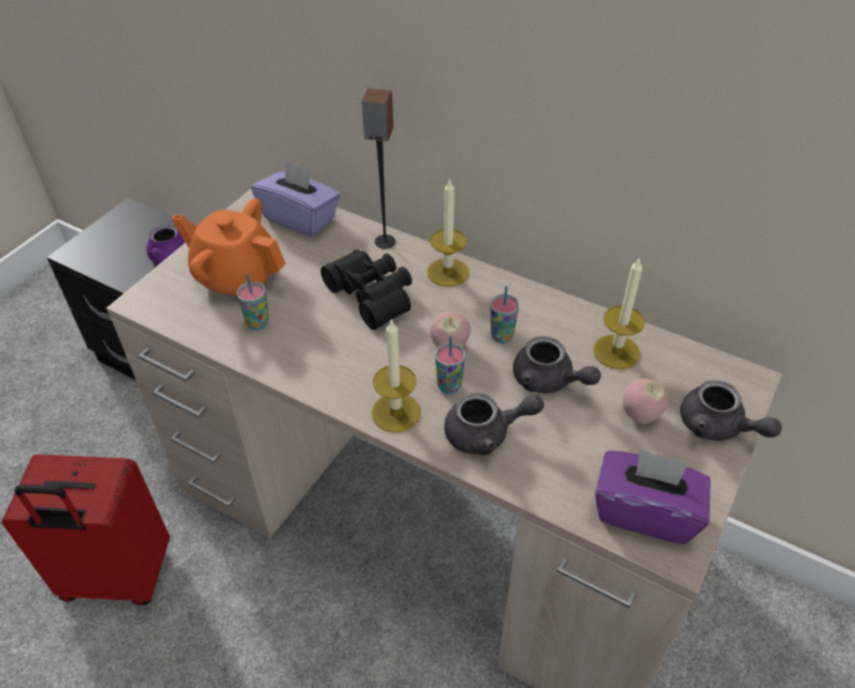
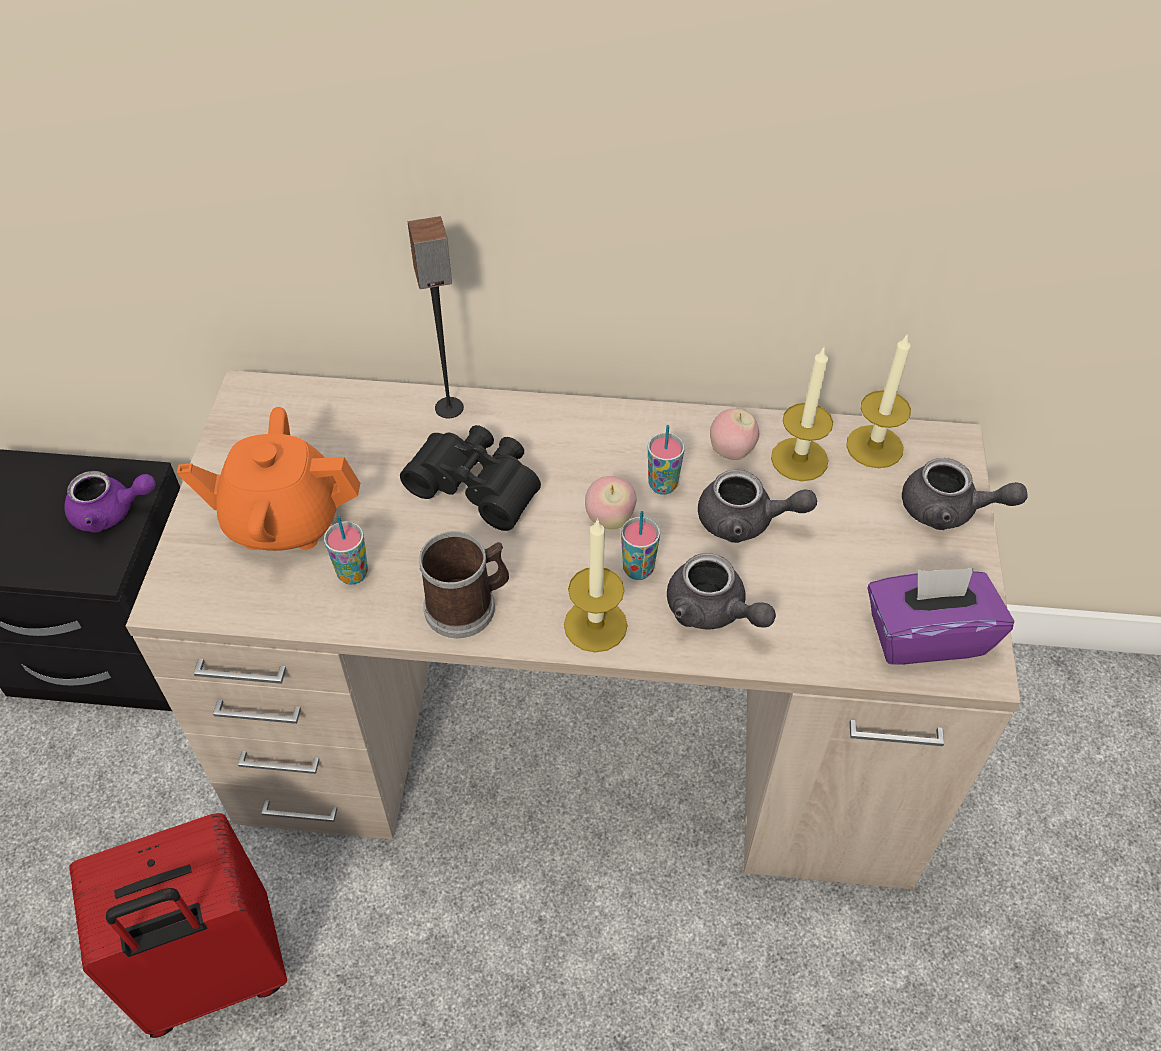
camera: 25 degrees left, 5 degrees up
purple tissue box [251,160,340,237] -> none
candle [427,178,469,287] -> candle moved to [846,333,911,468]
grey teapot [444,393,544,456] -> grey teapot turned 75 degrees clockwise [667,553,776,630]
apple [623,378,667,424] -> apple moved to [710,408,759,460]
none -> mug [419,531,509,638]

